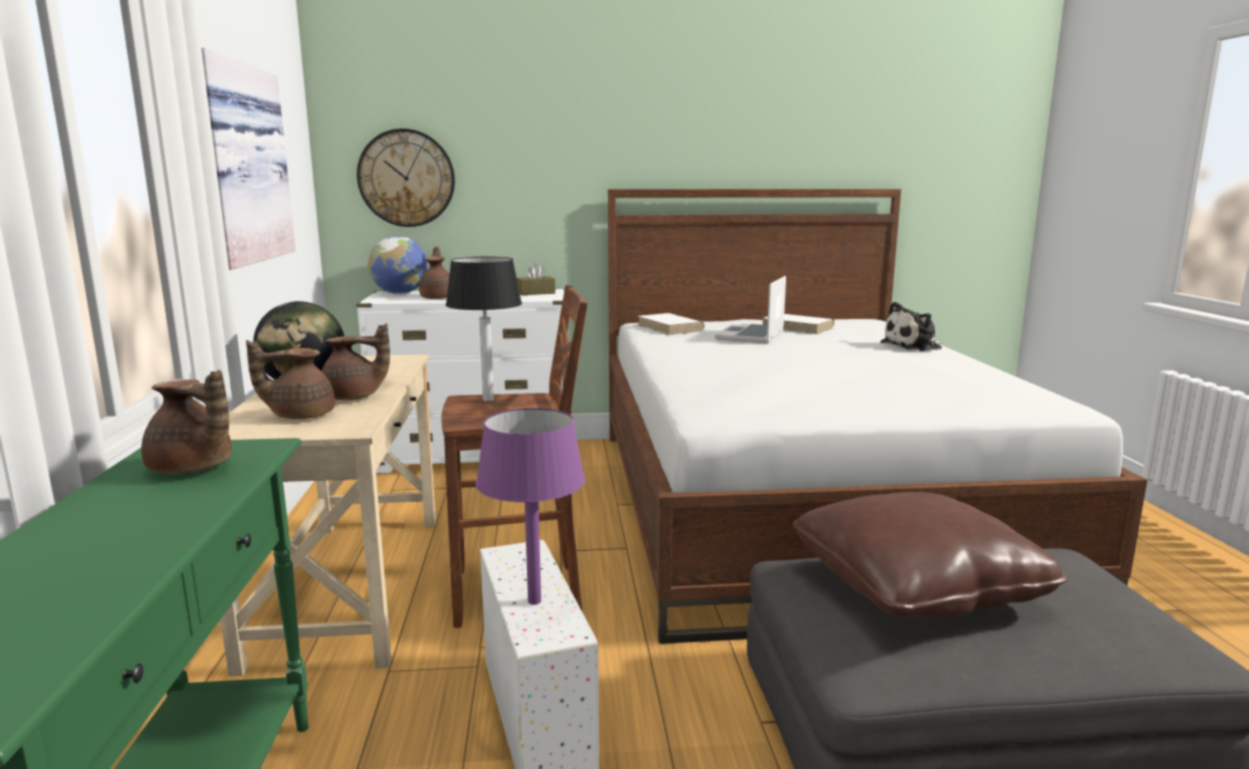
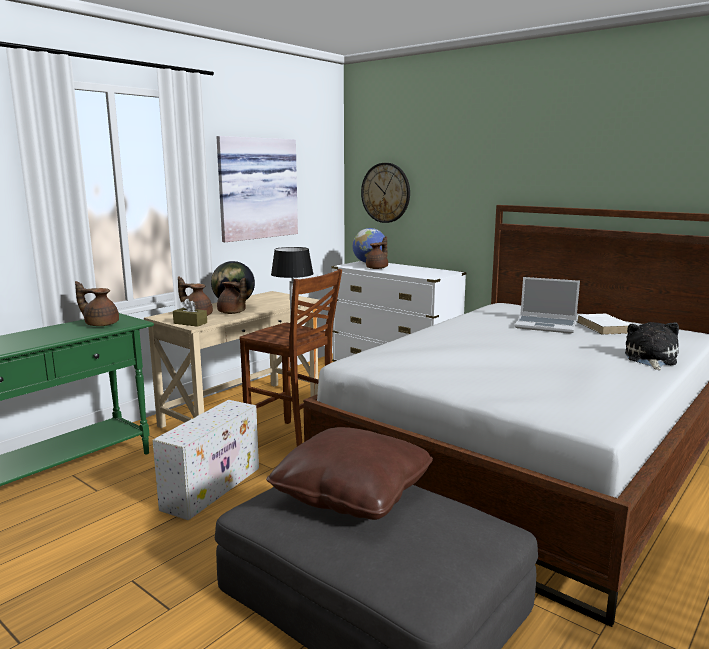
camera: 45 degrees right, 0 degrees up
brown teapot [141,370,232,474] -> brown teapot turned 120 degrees clockwise [75,281,119,326]
purple table lamp [476,408,585,605] -> none
brown tissue box [517,263,555,295] -> brown tissue box moved to [173,299,207,327]
white book [638,313,705,335] -> none
laptop [715,276,786,343] -> laptop turned 135 degrees counterclockwise [515,277,580,334]
plush toy [880,302,942,351] -> plush toy turned 90 degrees clockwise [625,322,679,370]

